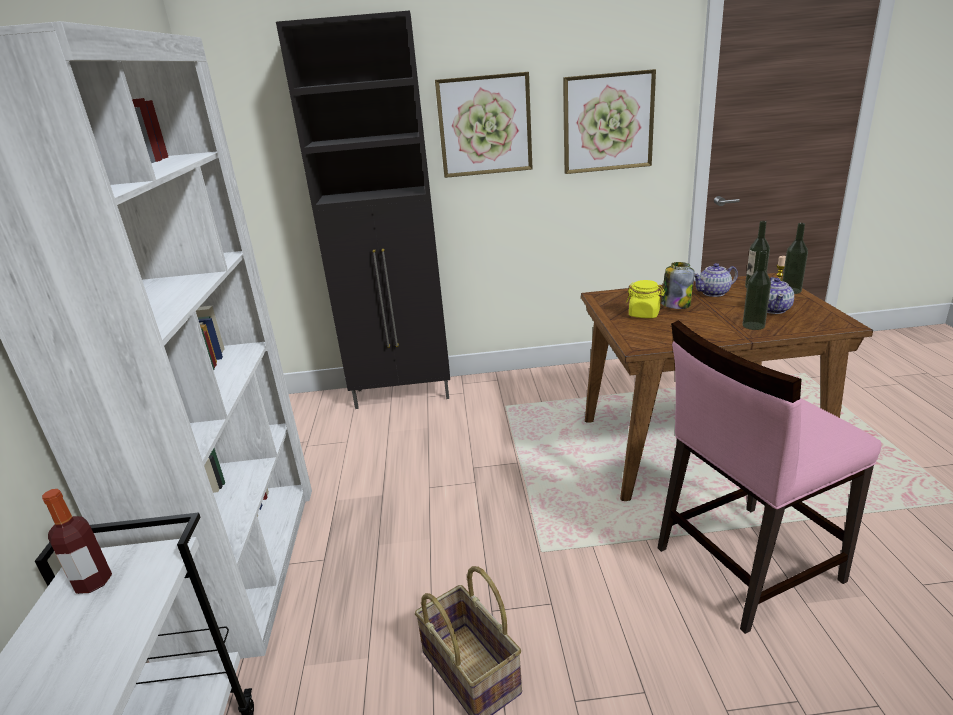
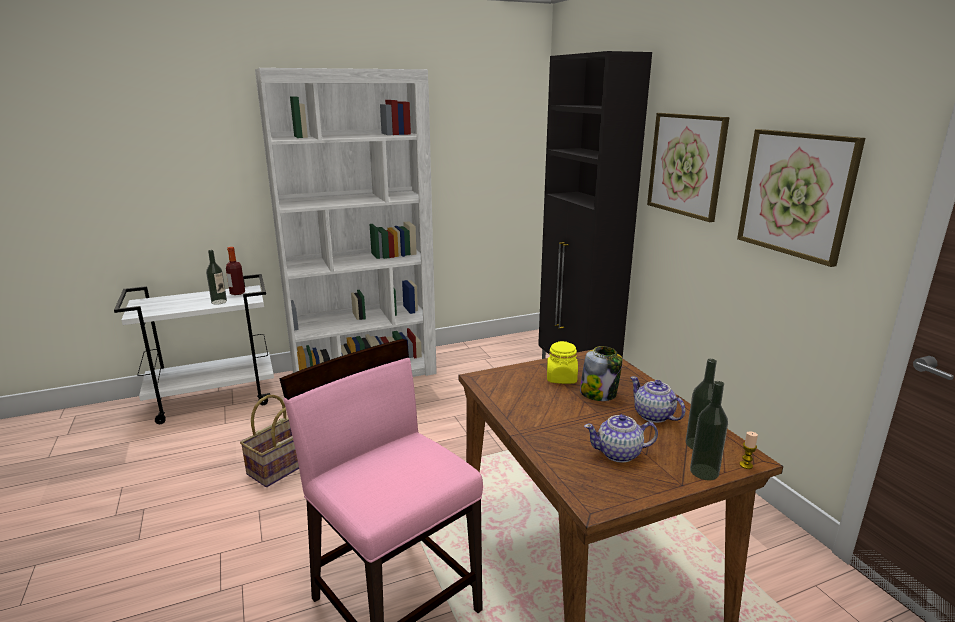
camera: 70 degrees right, 5 degrees down
bottle [742,251,771,330] -> bottle moved to [206,250,227,305]

